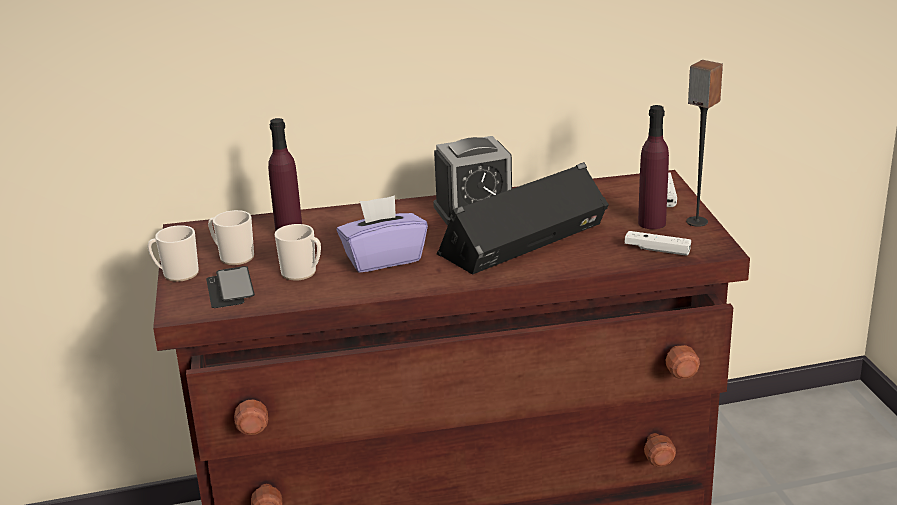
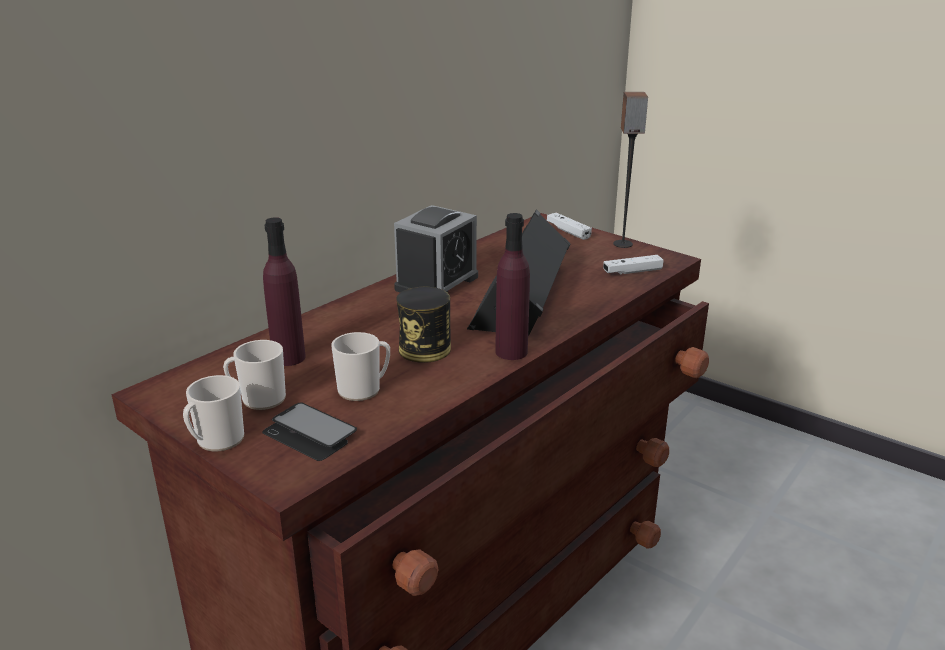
camera: 40 degrees left, 0 degrees up
purple tissue box [337,195,428,273] -> can [396,287,451,363]
purple bottle [638,105,669,229] -> purple bottle moved to [495,213,530,360]

